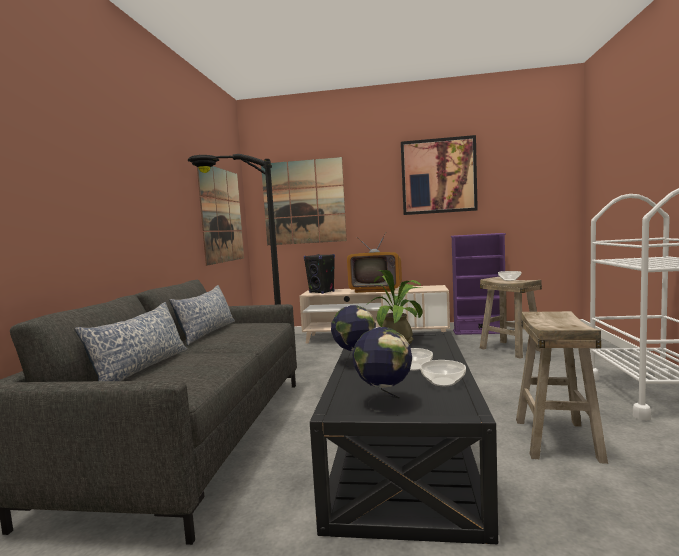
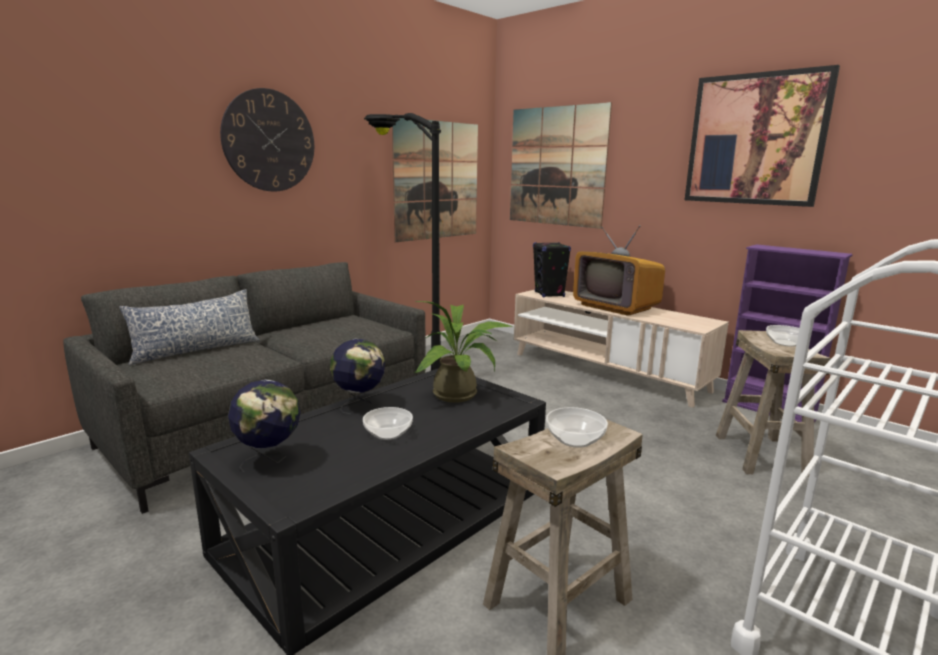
camera: 35 degrees right, 10 degrees up
pillow [169,285,235,345] -> none
bowl [420,360,466,386] -> bowl moved to [546,407,608,448]
none -> wall clock [220,88,314,191]

